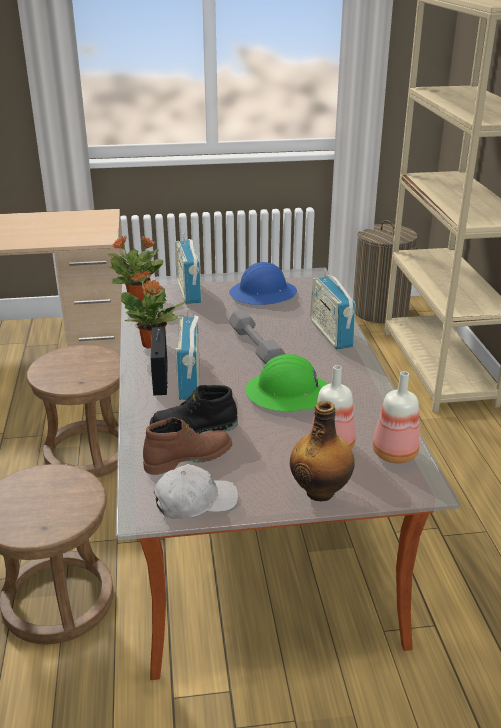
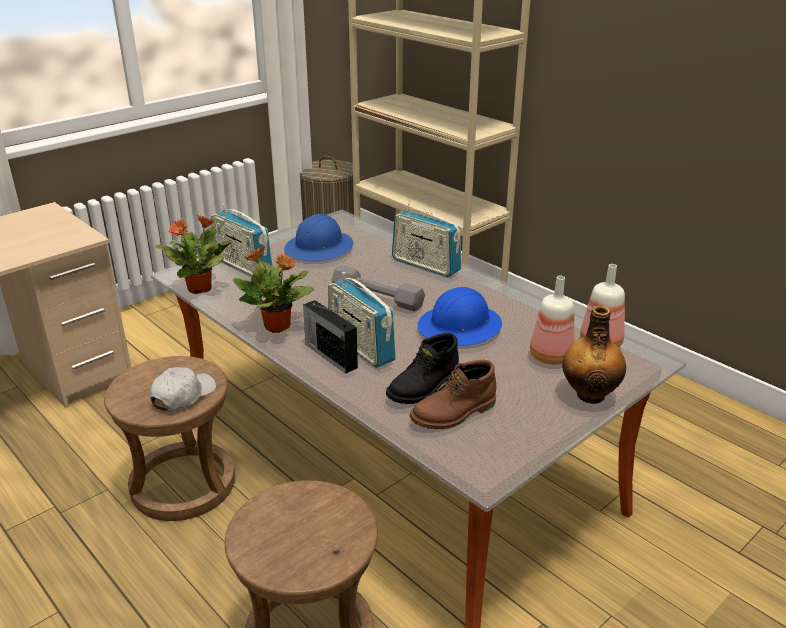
camera: 35 degrees left, 0 degrees up
brown boot [143,417,232,475] -> brown boot turned 150 degrees counterclockwise [410,360,496,429]
white cap [154,464,238,518] -> white cap moved to [150,367,216,412]
green hard hat [246,354,327,411] -> blue hard hat [418,287,502,346]

